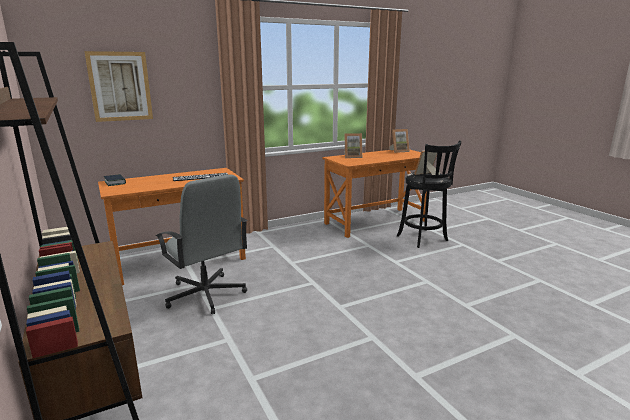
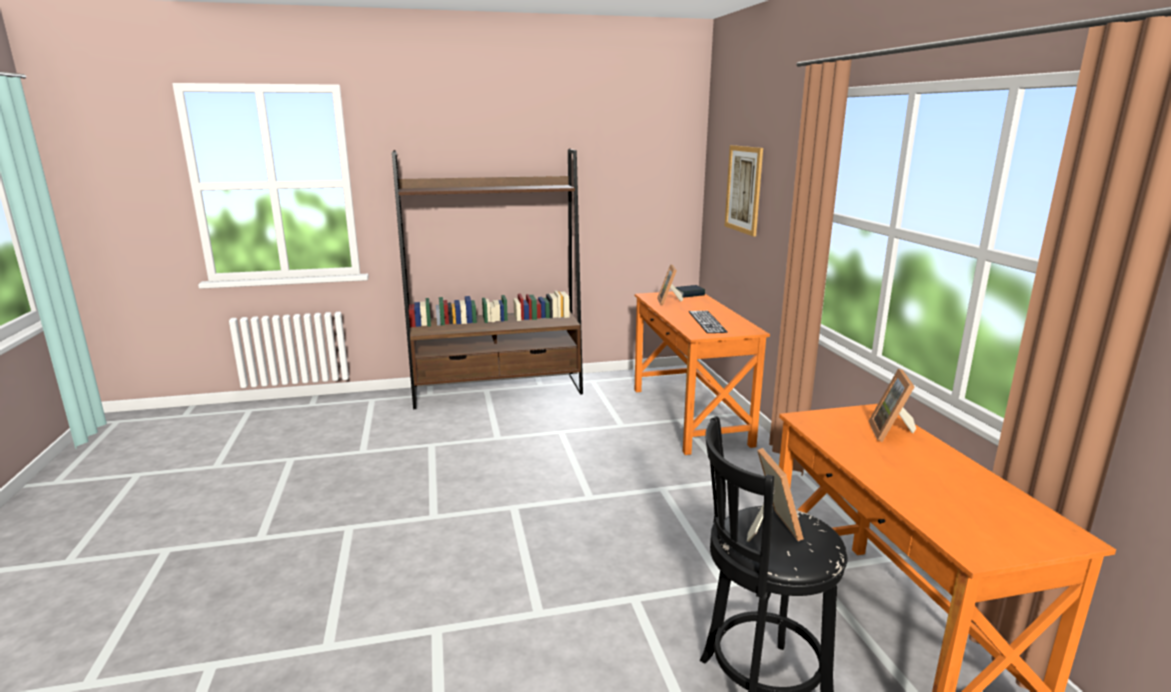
camera: 105 degrees right, 0 degrees up
grey office chair [156,174,247,314] -> none
picture frame [389,129,410,153] -> picture frame moved to [657,264,683,306]

